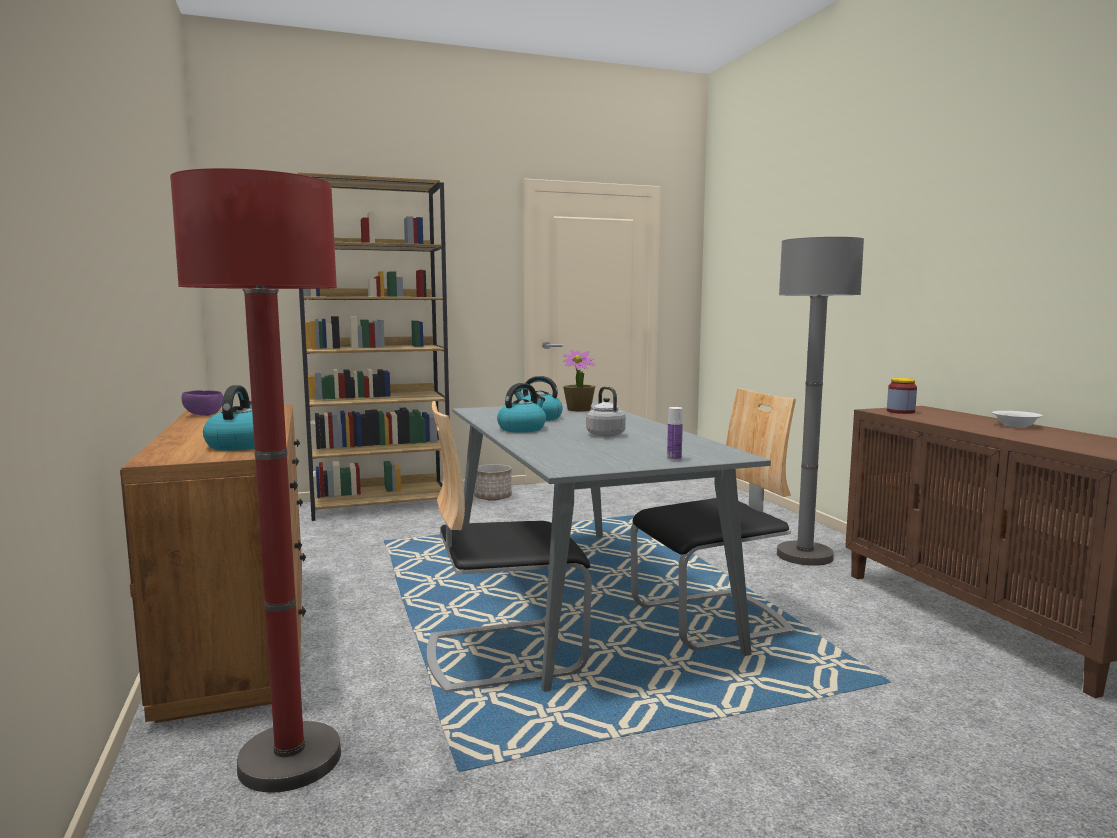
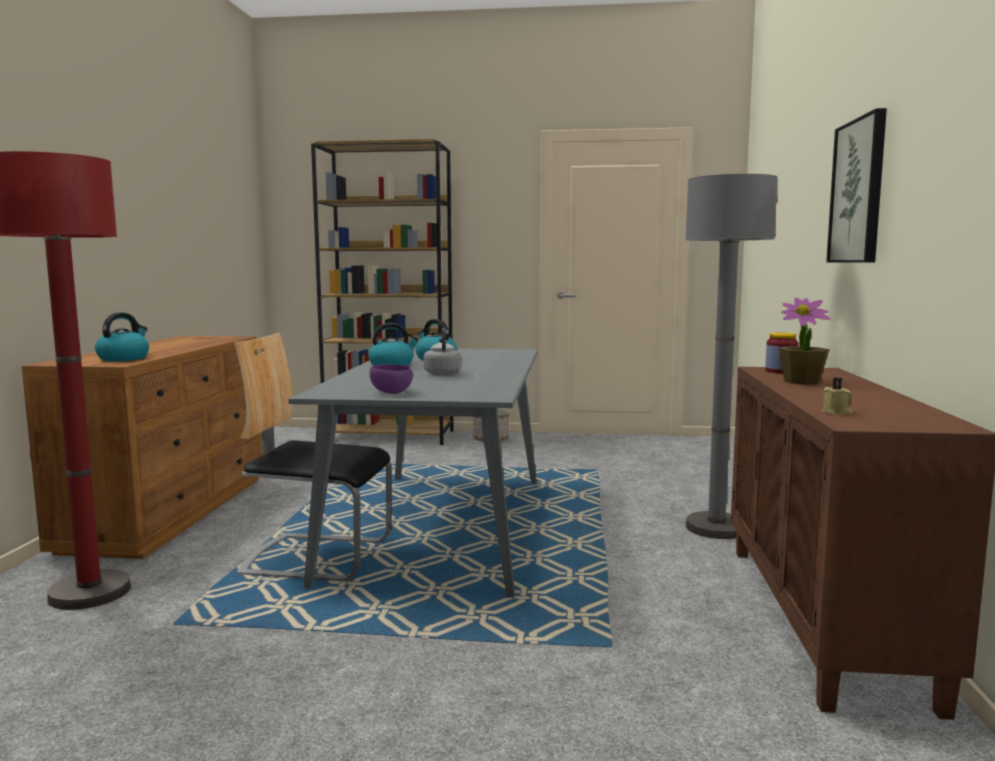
camera: 25 degrees right, 0 degrees up
purple bowl [182,390,223,416] -> purple bowl moved to [370,364,413,394]
potted plant [563,350,596,412] -> potted plant moved to [779,298,830,385]
chair [631,388,796,650] -> none
bottle [667,407,683,461] -> none
white bowl [992,411,1043,427] -> none
none -> beige candle [821,377,852,414]
none -> picture [826,108,887,263]

